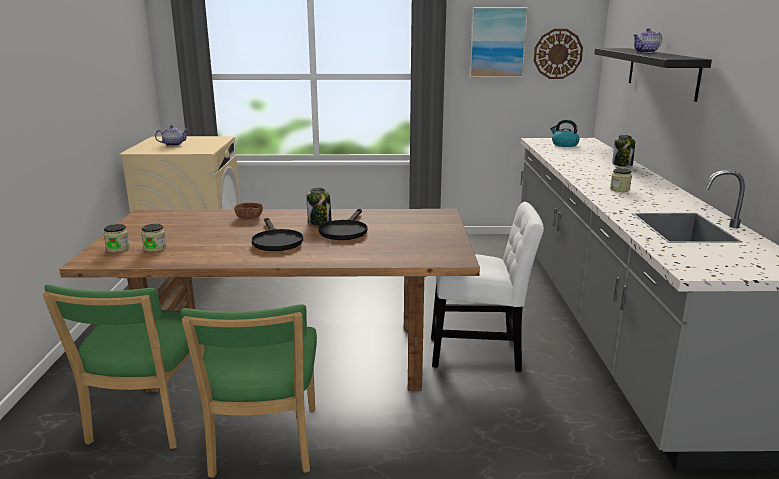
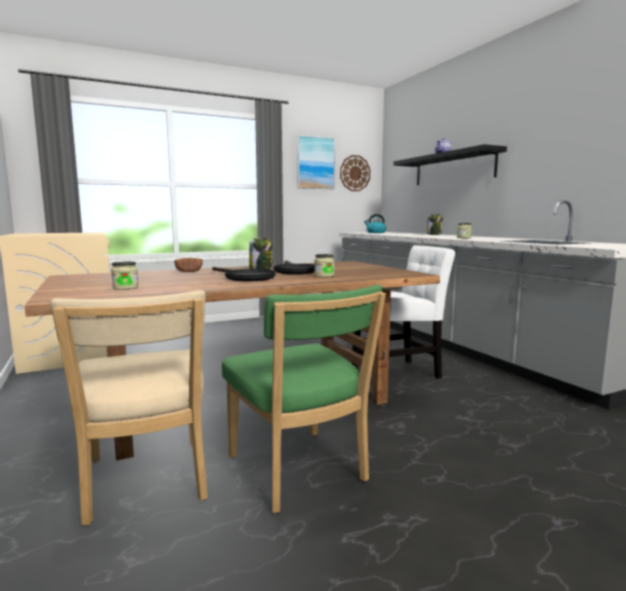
camera: 25 degrees left, 10 degrees down
green chair [42,284,206,449] -> beige chair [50,290,208,525]
jar [104,224,130,253] -> jar moved to [314,254,334,277]
teapot [155,125,189,146] -> none

